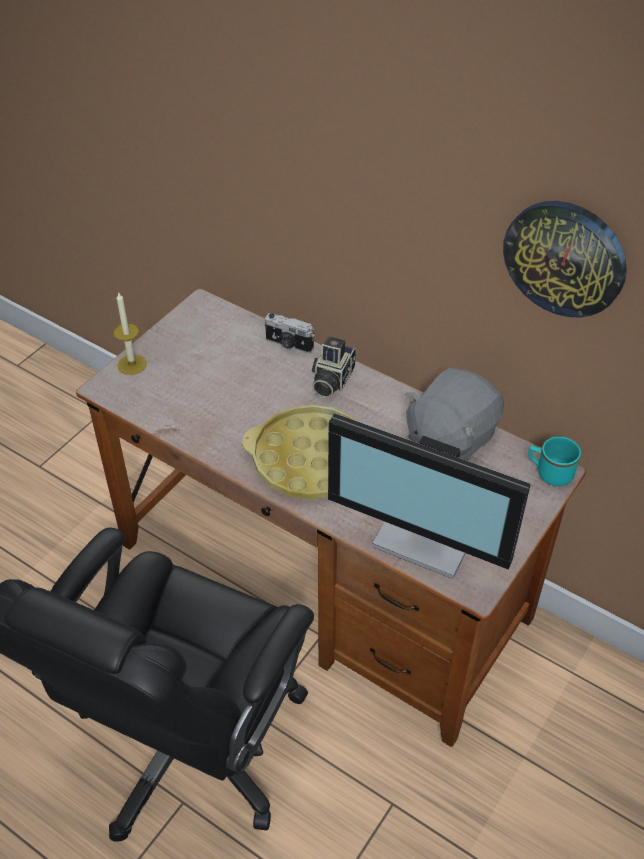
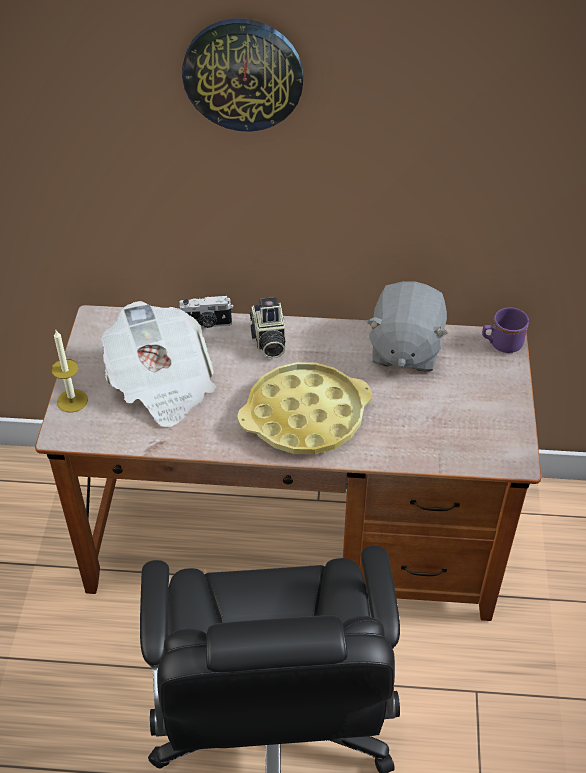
camera: 30 degrees left, 0 degrees up
monitor [328,413,531,579] -> none
wall clock [503,201,627,317] -> wall clock moved to [182,18,304,132]
turquoise mug [528,437,581,486] -> purple mug [482,307,529,353]
none -> newspaper [101,301,216,428]

